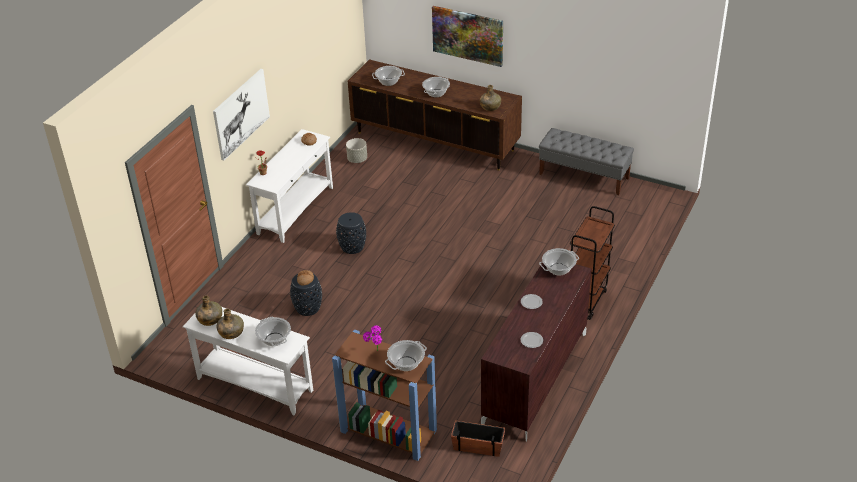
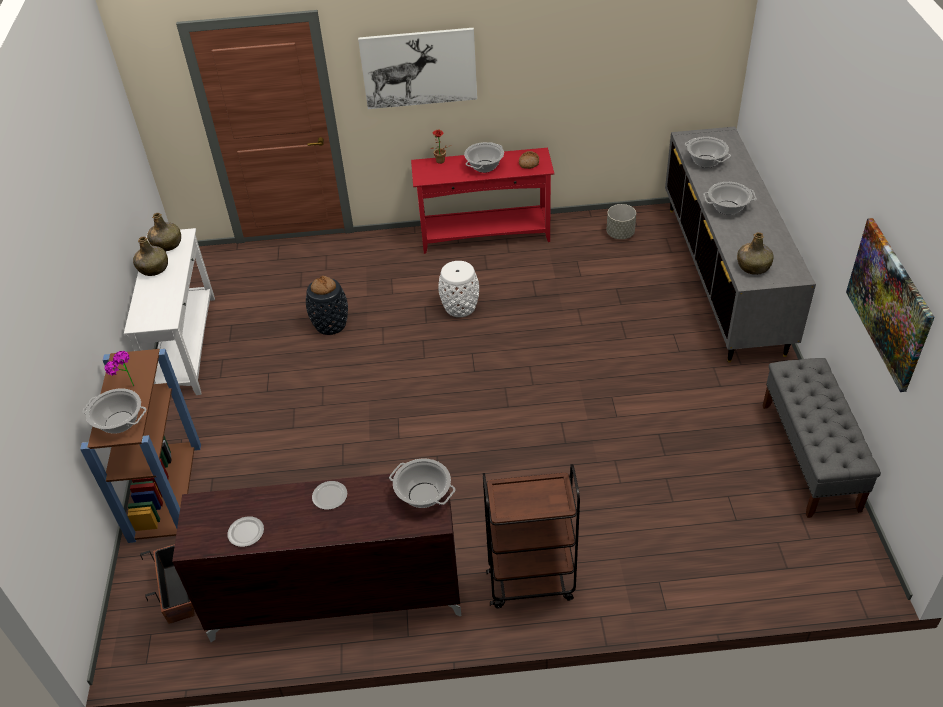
camera: 60 degrees right, 5 degrees up
white console table [246,129,333,243] -> red console table [411,148,554,254]
cooking pot [255,317,291,346] -> cooking pot moved to [464,142,504,173]
black stool [336,212,366,254] -> white stool [438,261,479,317]
brown cabinet [348,59,522,171] -> grey cabinet [665,126,816,362]
picture [432,6,503,67] -> picture moved to [846,218,935,392]

